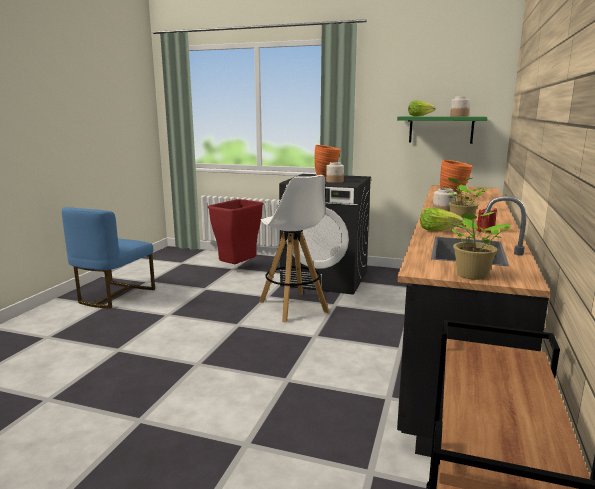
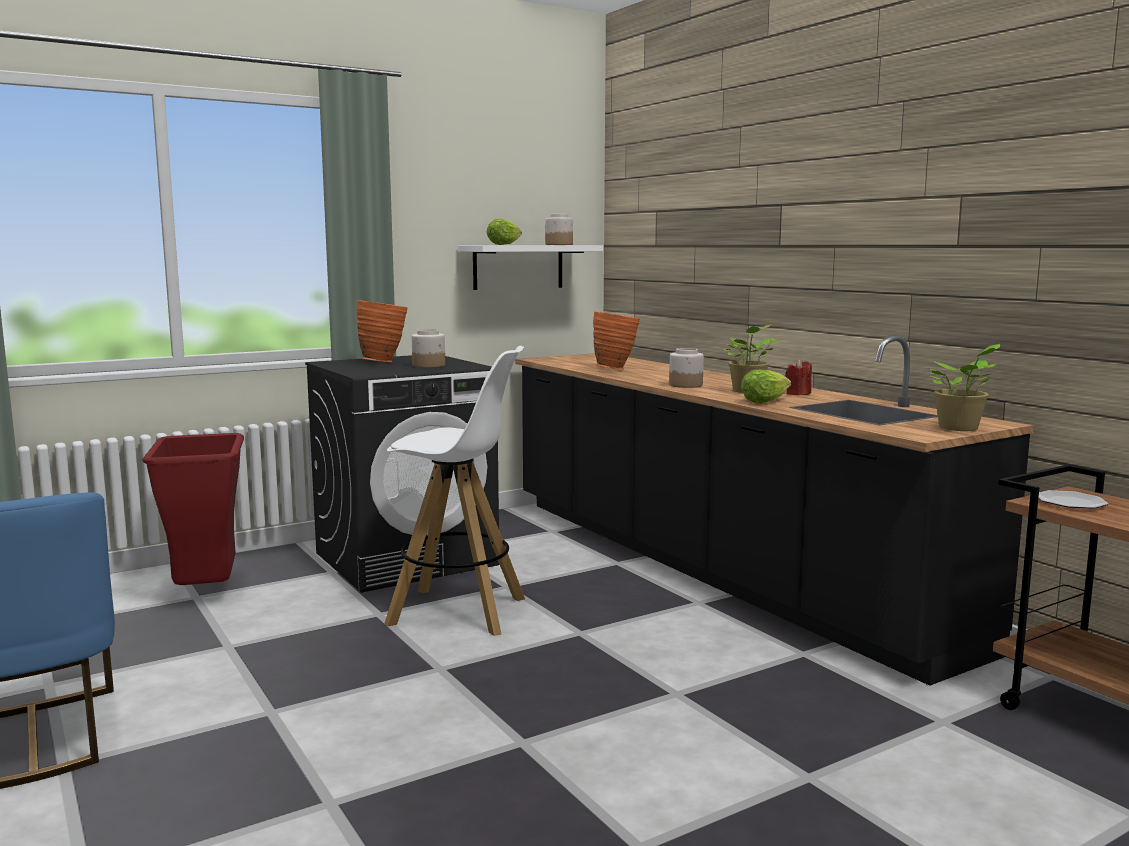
camera: 50 degrees left, 5 degrees down
green shelf [397,116,487,144] -> white shelf [458,245,603,290]
none -> plate [1038,490,1108,509]

